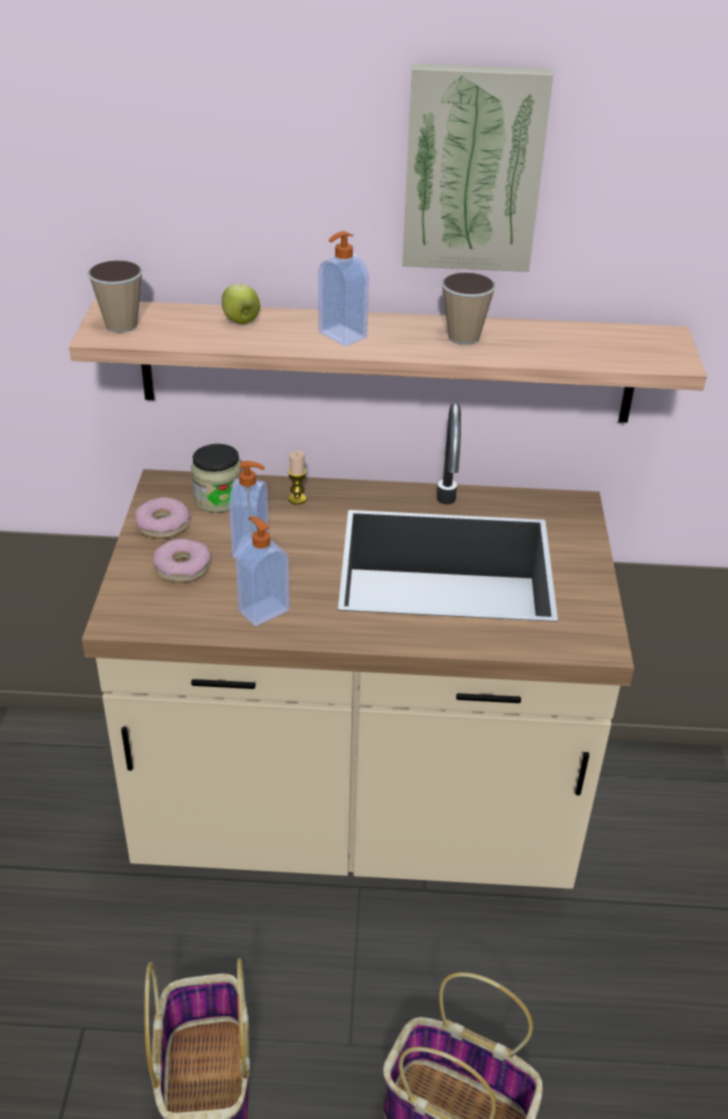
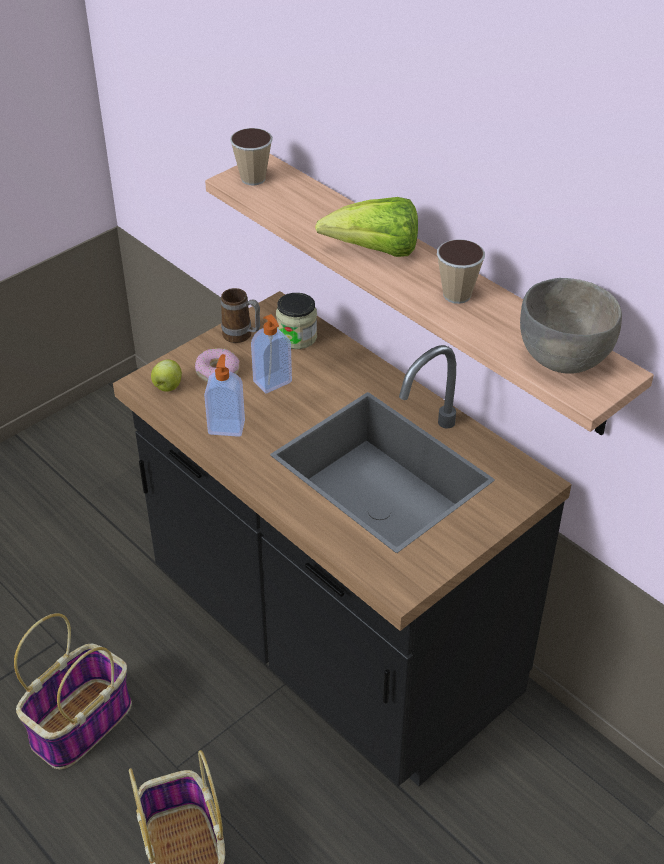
camera: 45 degrees right, 5 degrees up
beige counter [82,403,634,889] -> black counter [113,291,572,786]
donut [135,497,190,539] -> mug [221,288,260,343]
apple [222,284,260,324] -> apple moved to [151,359,182,392]
candle [288,451,307,505] -> none
soap dispenser [319,231,369,346] -> lettuce [315,197,418,257]
picture [402,63,553,272] -> none
none -> grey bowl [520,278,622,374]

